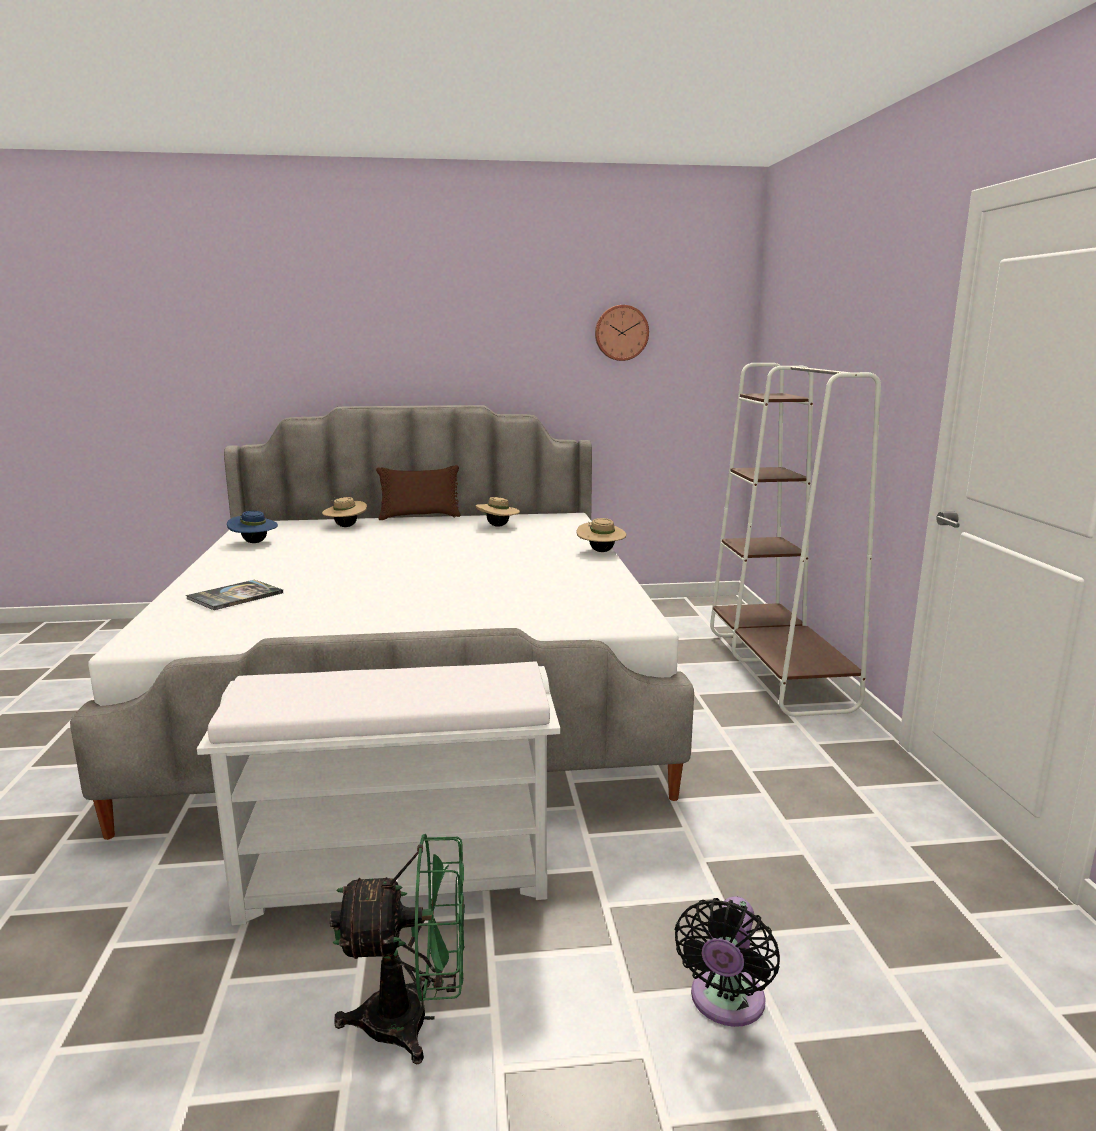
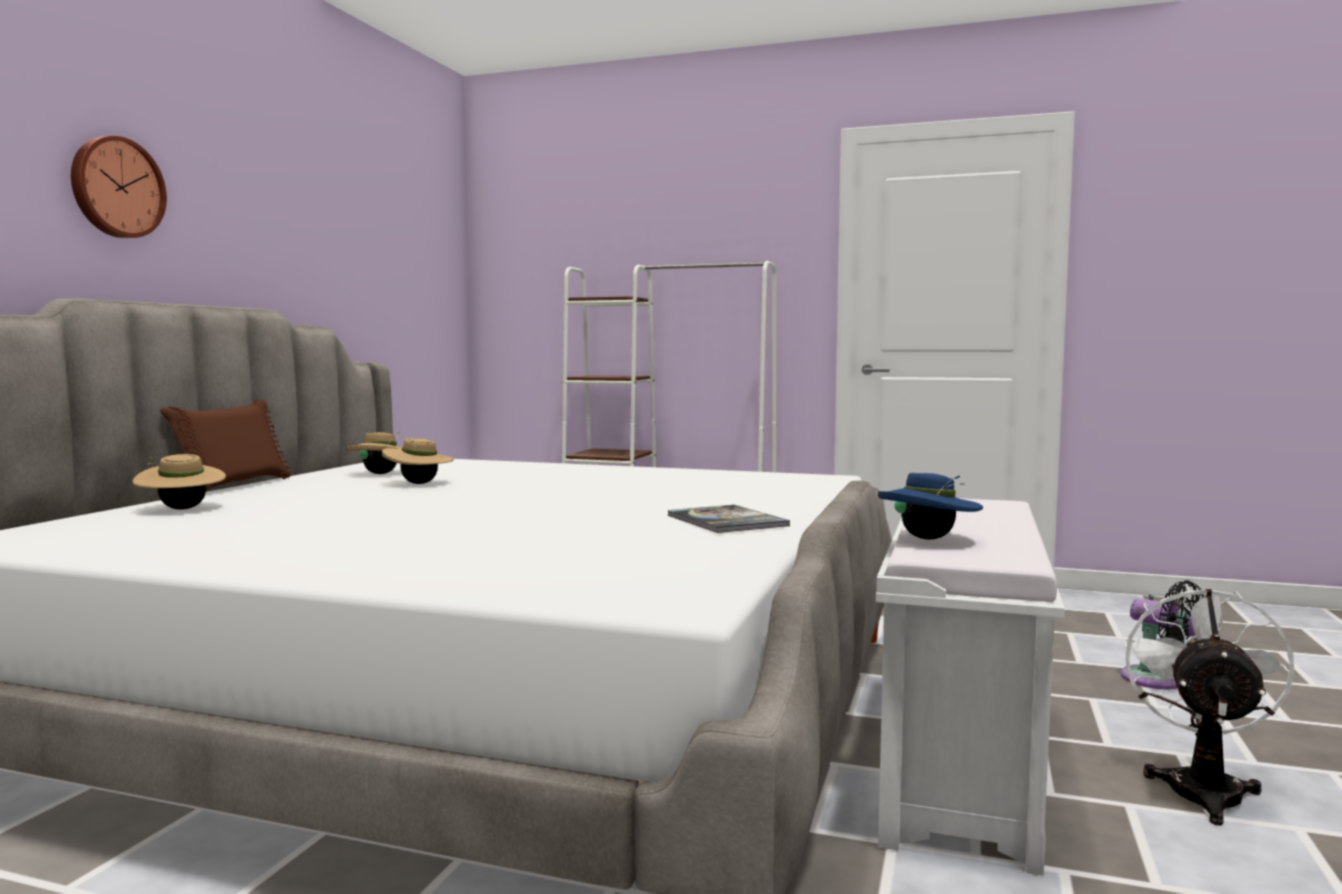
camera: 65 degrees left, 10 degrees down
book [186,580,283,610] -> book moved to [667,505,790,533]
blue hat [227,511,278,543] -> blue hat moved to [878,473,983,539]
green fan [330,834,465,1064] -> white fan [1124,584,1294,825]
beige hat [576,518,626,552] -> beige hat moved to [382,438,454,484]
wall clock [595,305,649,361] -> wall clock moved to [71,136,167,238]

